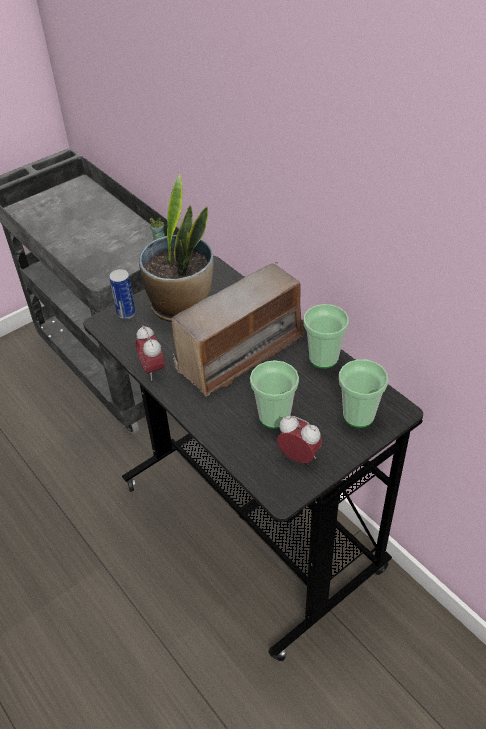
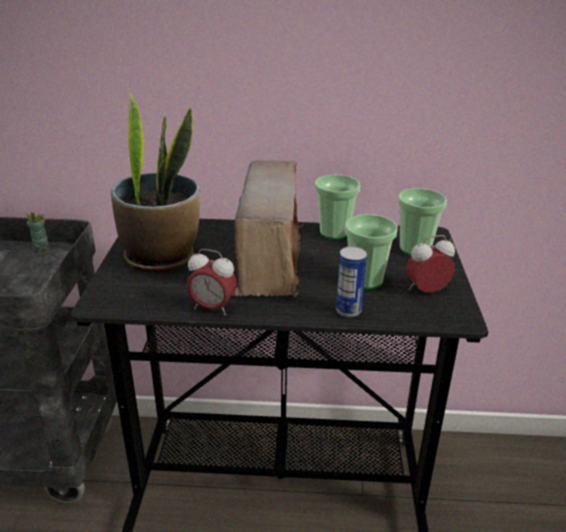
camera: 50 degrees left, 15 degrees down
can [109,269,136,319] -> can moved to [336,246,367,317]

